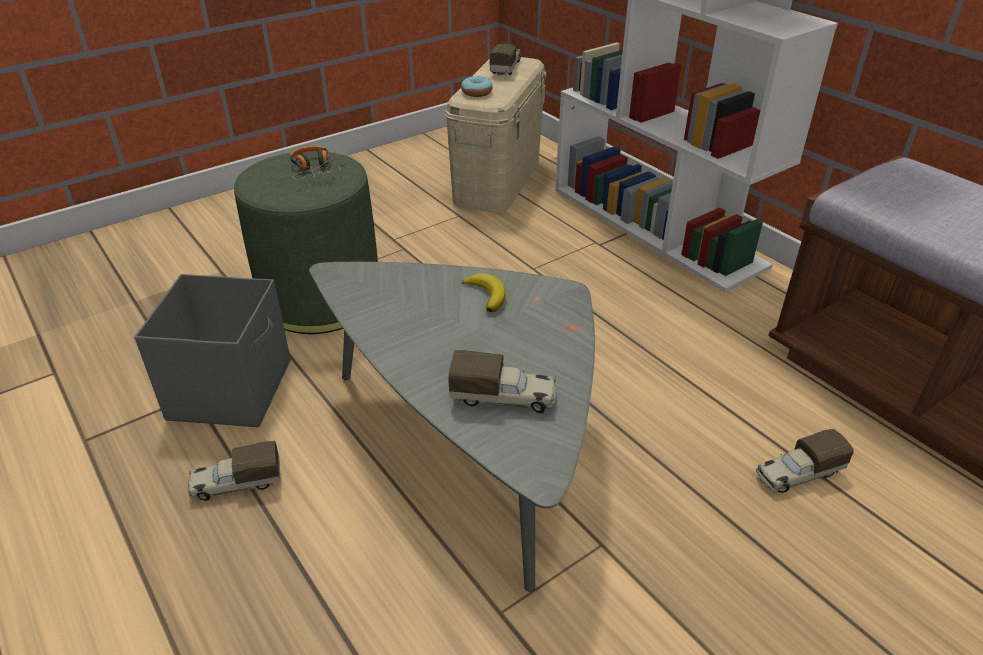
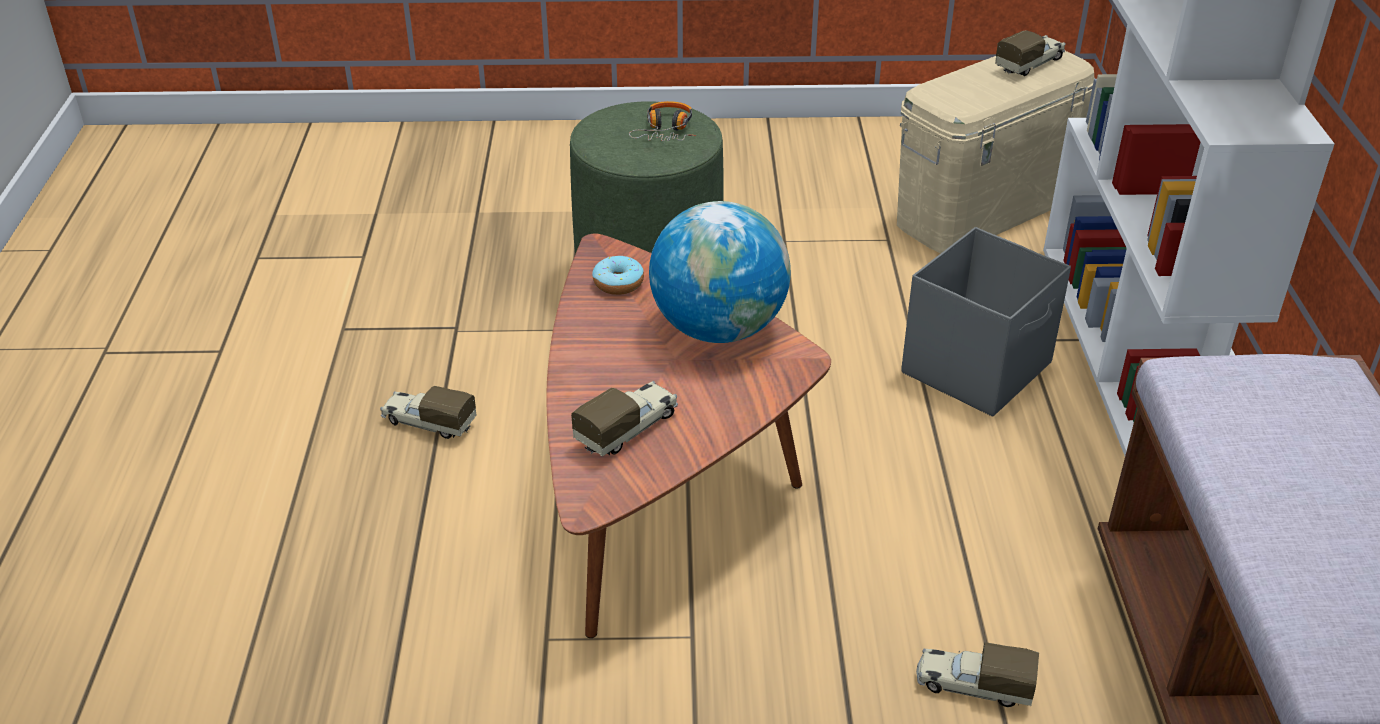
camera: 35 degrees right, 0 degrees up
grey storage box [134,274,291,427] -> grey storage box moved to [901,227,1071,417]
grey coffee table [309,262,595,592] -> brown coffee table [547,233,831,638]
toy truck [448,350,557,413] -> toy truck turned 90 degrees counterclockwise [571,381,678,457]
donut [461,76,493,97] -> donut moved to [592,256,644,295]
banana [462,273,506,312] -> globe [649,201,791,343]

